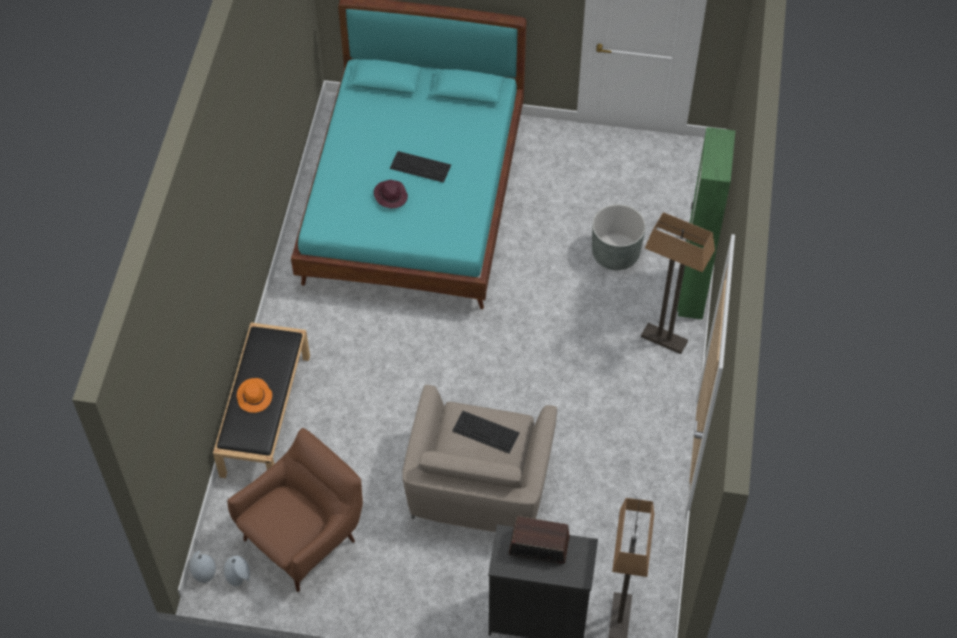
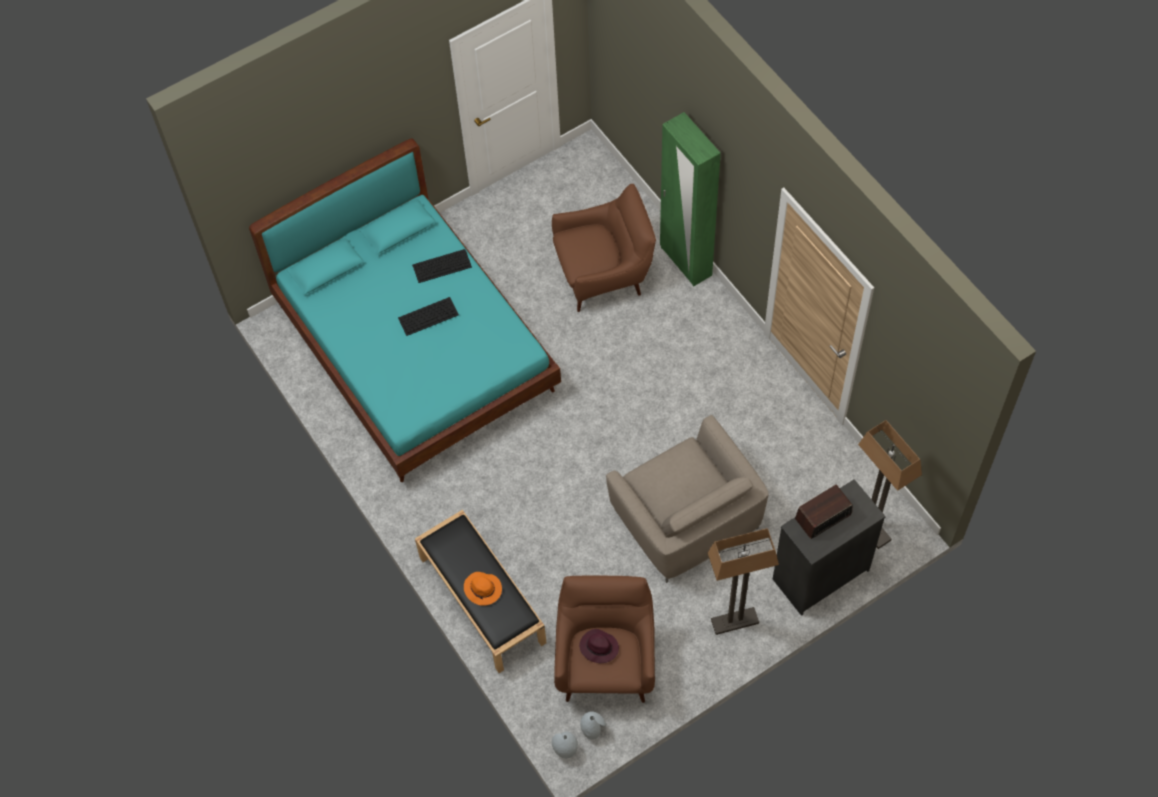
camera: 40 degrees left, 5 degrees up
purple hat [374,180,408,208] -> purple hat moved to [579,629,619,663]
keyboard [452,411,520,454] -> keyboard moved to [412,249,472,283]
grey planter [592,204,646,270] -> brown armchair [552,184,656,312]
floor lamp [641,212,715,354] -> floor lamp moved to [708,528,779,635]

